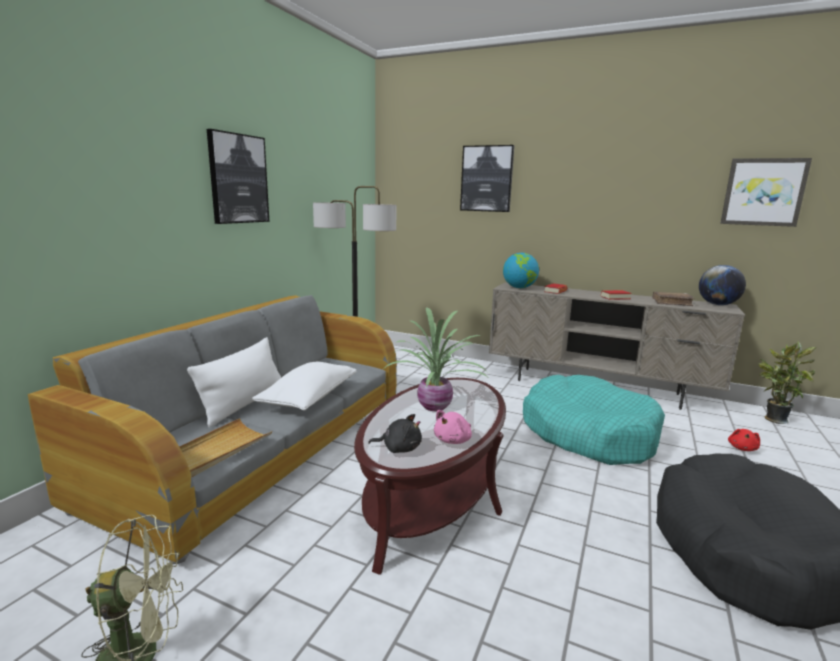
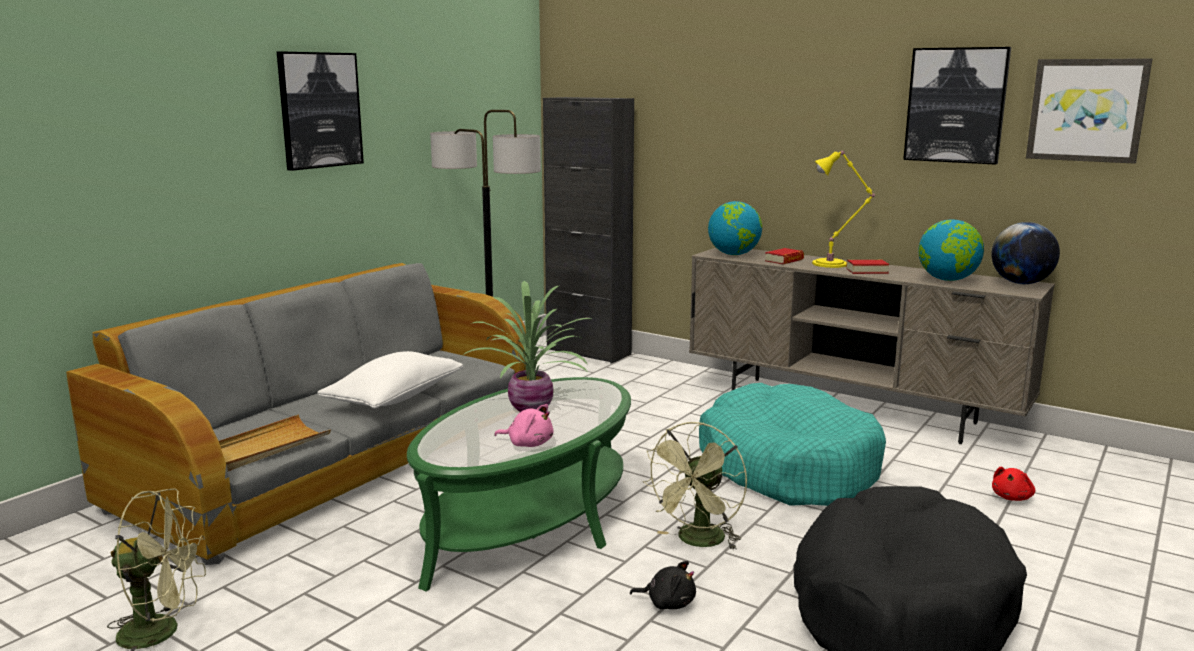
camera: 10 degrees right, 0 degrees up
white pillow [187,337,282,427] -> none
brown coffee table [354,378,506,575] -> green coffee table [407,377,631,592]
black plush toy [368,414,422,453] -> black plush toy moved to [630,561,696,609]
pink plush toy [434,410,472,444] -> pink plush toy turned 120 degrees counterclockwise [494,404,553,447]
picture [460,145,514,212] -> picture moved to [903,47,1011,165]
brown book [652,292,695,306] -> globe [918,219,984,281]
potted plant [758,341,816,424] -> none
none -> black cabinet [543,97,634,364]
none -> green fan [643,422,747,550]
none -> yellow table lamp [812,151,875,268]

